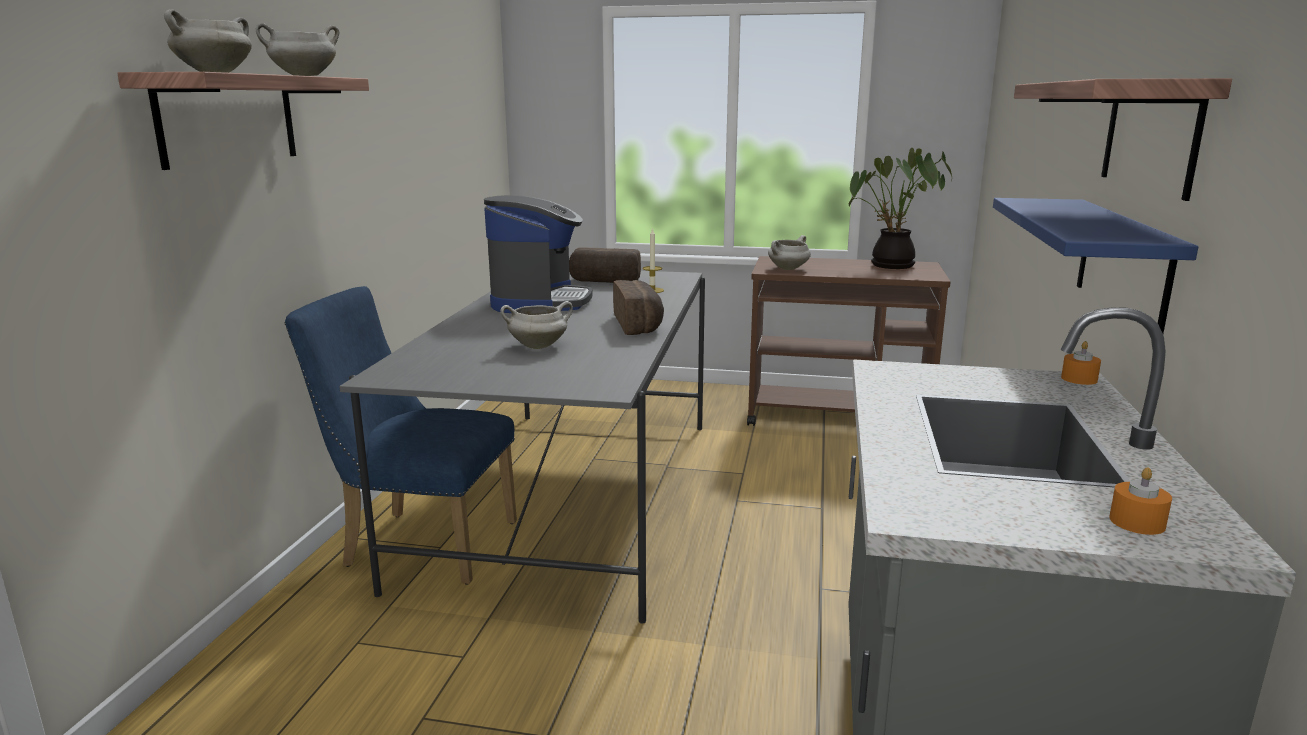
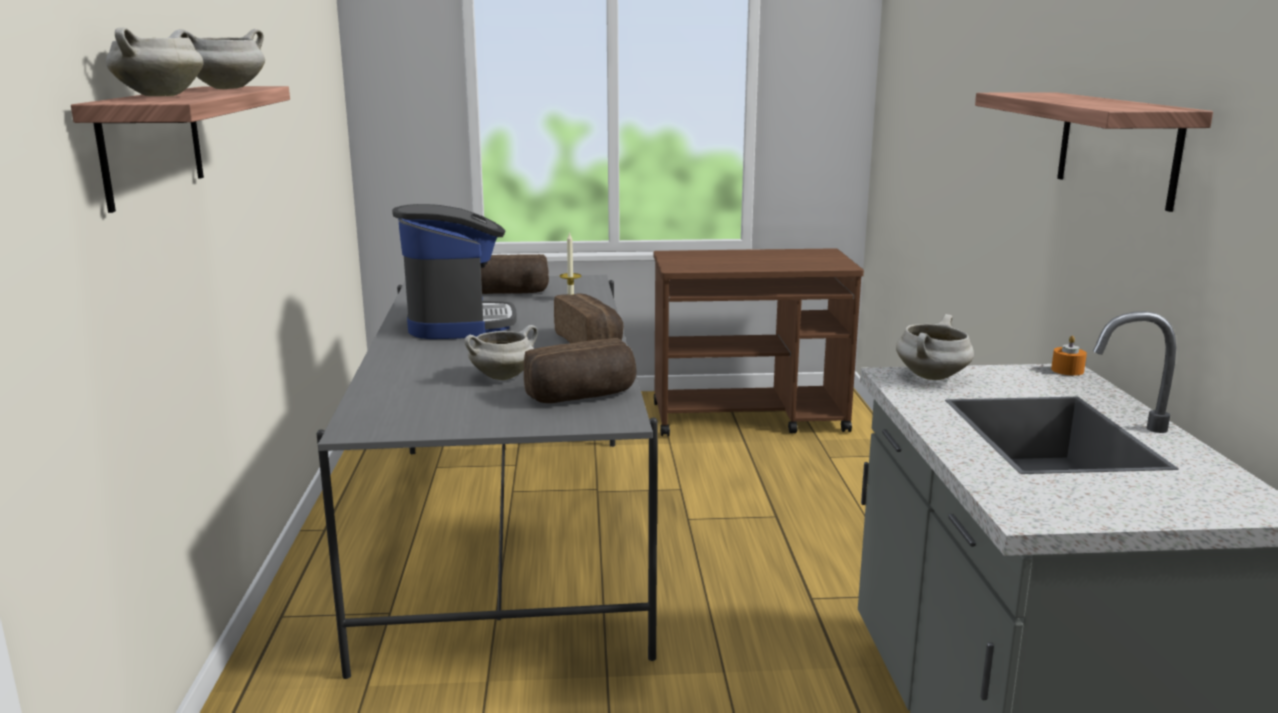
camera: 15 degrees left, 0 degrees up
blue chair [285,286,517,585] -> none
white cooking pot [768,235,811,270] -> white cooking pot moved to [896,314,974,380]
potted plant [849,148,952,269] -> none
blue shelf [993,198,1198,333] -> none
orange candle [1109,467,1172,535] -> none
none -> bread [524,338,637,403]

